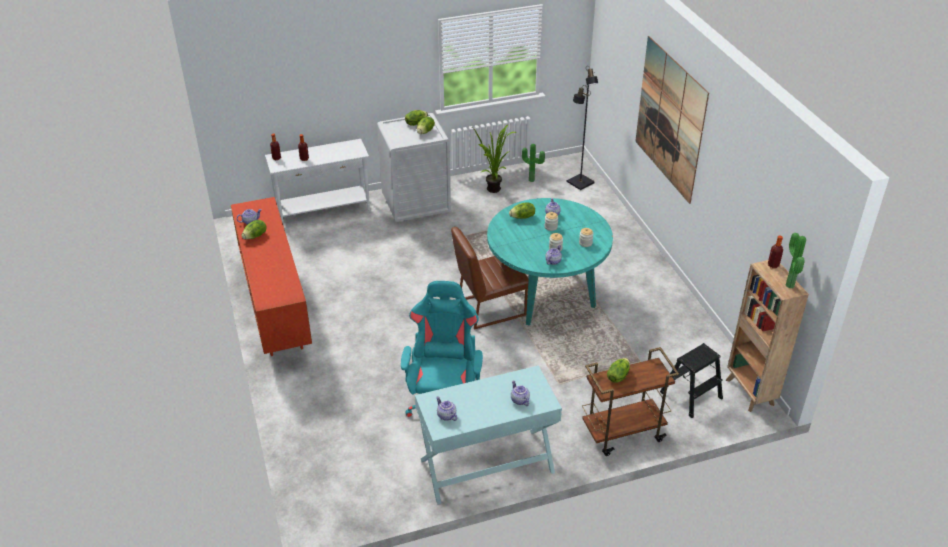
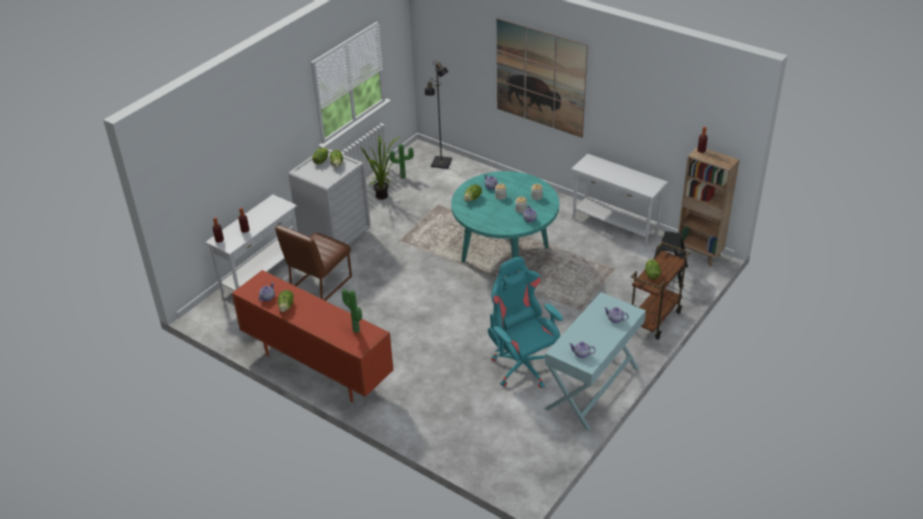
camera: 35 degrees left, 0 degrees up
brown chair [451,227,529,329] -> brown chair moved to [275,226,352,301]
potted plant [786,233,806,288] -> potted plant moved to [342,289,362,333]
none -> white console table [571,154,668,247]

